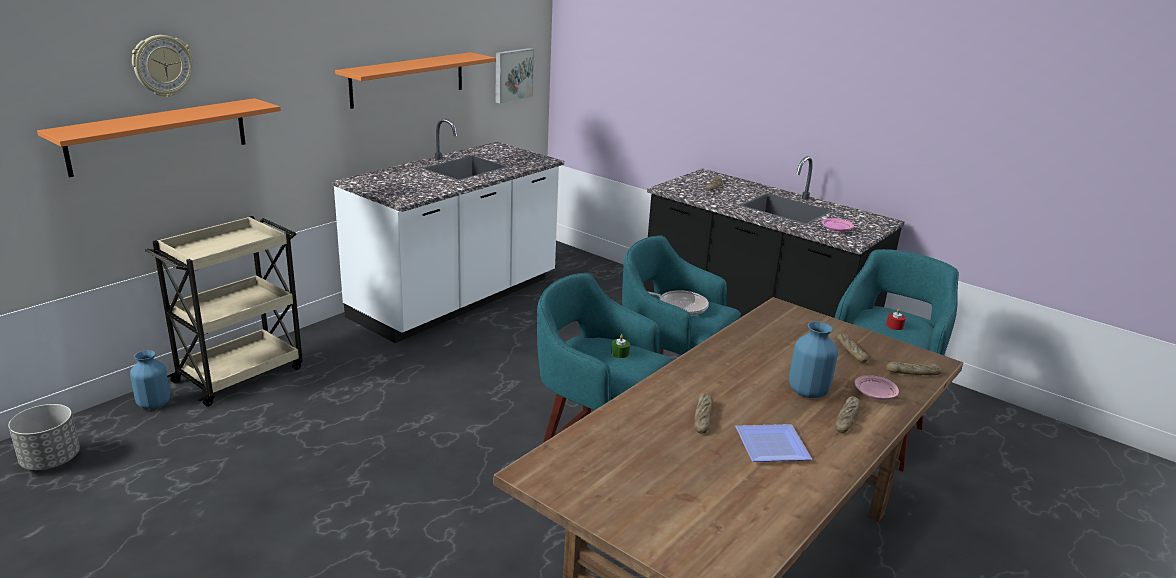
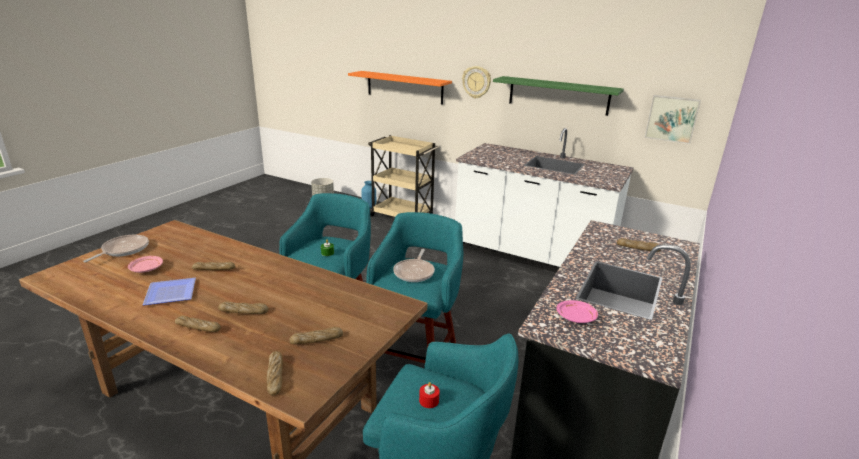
camera: 80 degrees right, 0 degrees up
wall clock [132,35,193,97] -> wall clock moved to [462,66,491,99]
orange shelf [335,52,496,109] -> green shelf [493,76,624,116]
blue vase [789,322,838,398] -> bread [218,301,269,314]
pink plate [855,375,899,400] -> pink plate moved to [128,256,163,273]
none -> frying pan [83,235,149,262]

